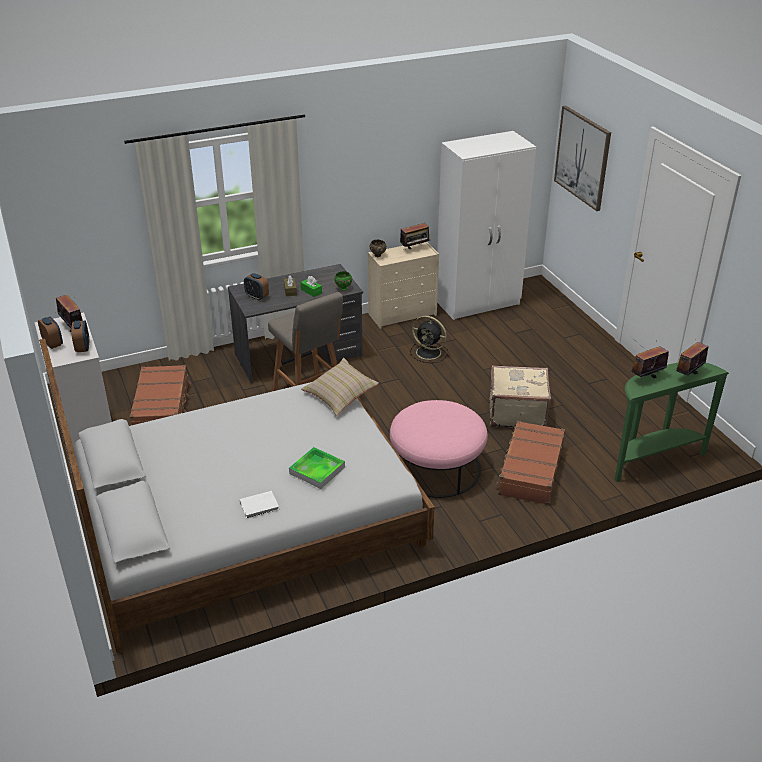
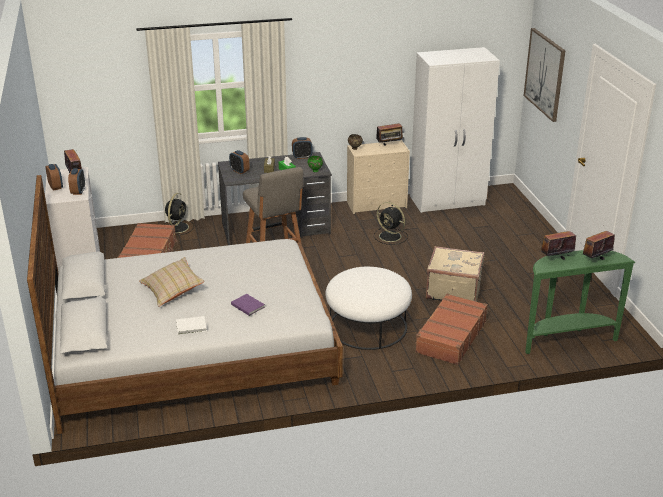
camera: 10 degrees right, 5 degrees down
tray [289,447,345,489] -> purple book [231,294,265,316]
beige pillow [301,358,379,416] -> beige pillow moved to [139,257,205,307]
pink ottoman [390,400,488,498] -> white ottoman [325,267,412,350]
none -> black fan [165,193,194,235]
none -> alarm clock [292,137,312,159]

